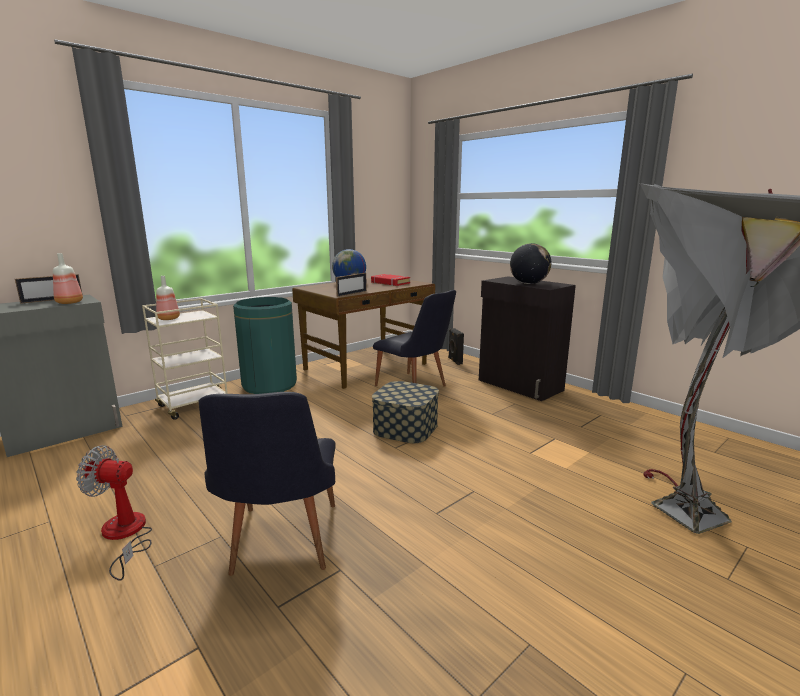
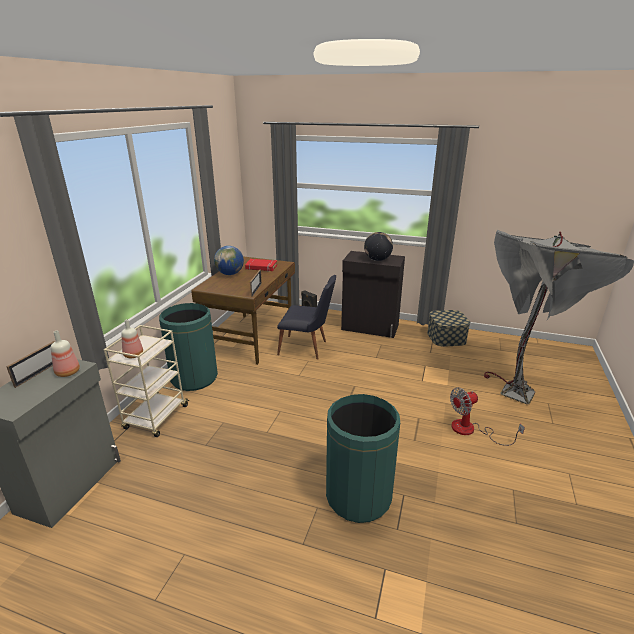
camera: 30 degrees left, 10 degrees up
fan [76,445,152,581] -> fan moved to [450,387,525,446]
black chair [199,392,336,576] -> green trash can [326,394,400,523]
storage box [372,381,439,443] -> storage box moved to [427,310,470,347]

